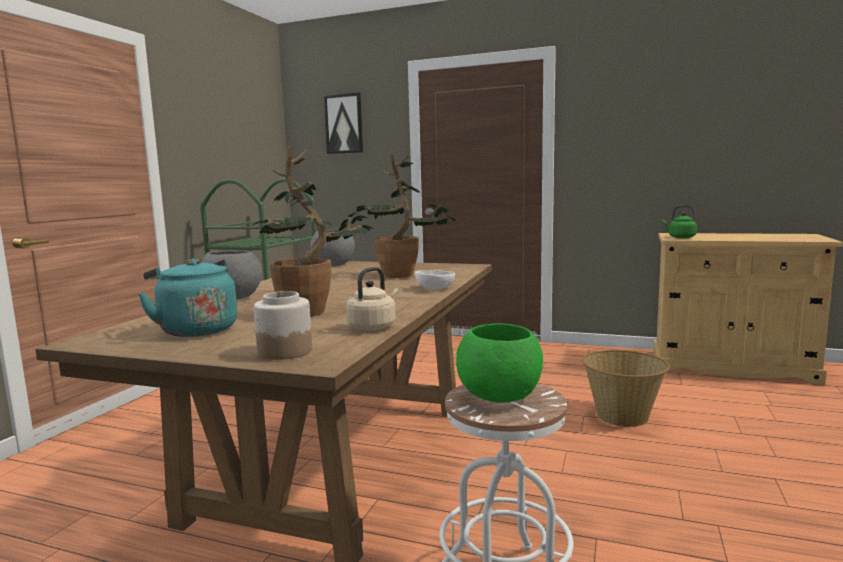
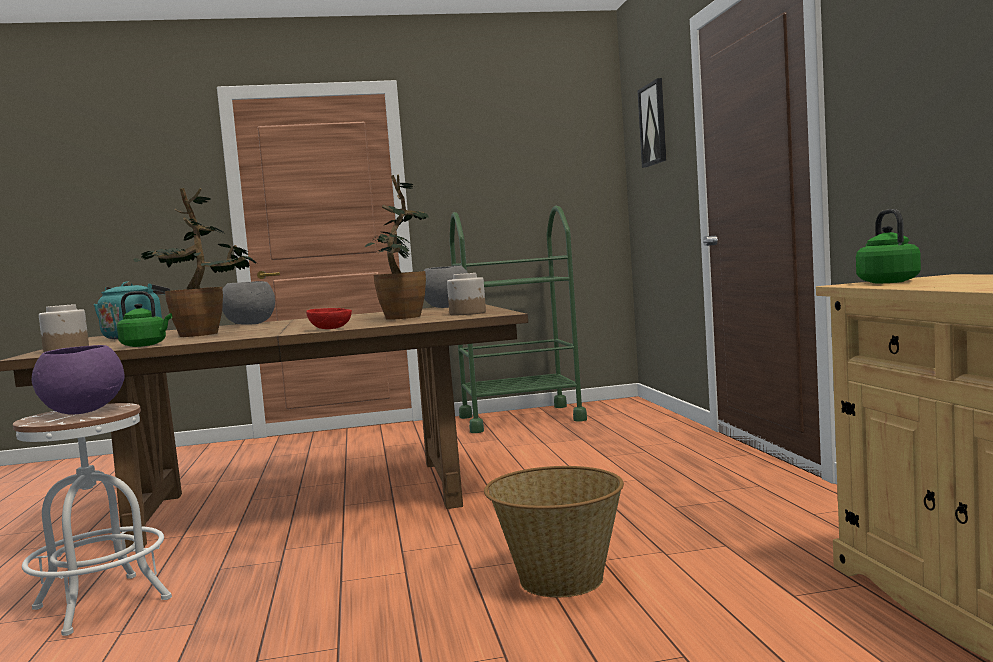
camera: 60 degrees right, 5 degrees down
beige kettle [346,267,399,331] -> green kettle [117,291,172,347]
white bowl [415,270,455,289] -> red bowl [306,308,352,329]
green bowl [456,323,543,403] -> purple bowl [32,345,125,415]
none -> jar [447,273,486,315]

